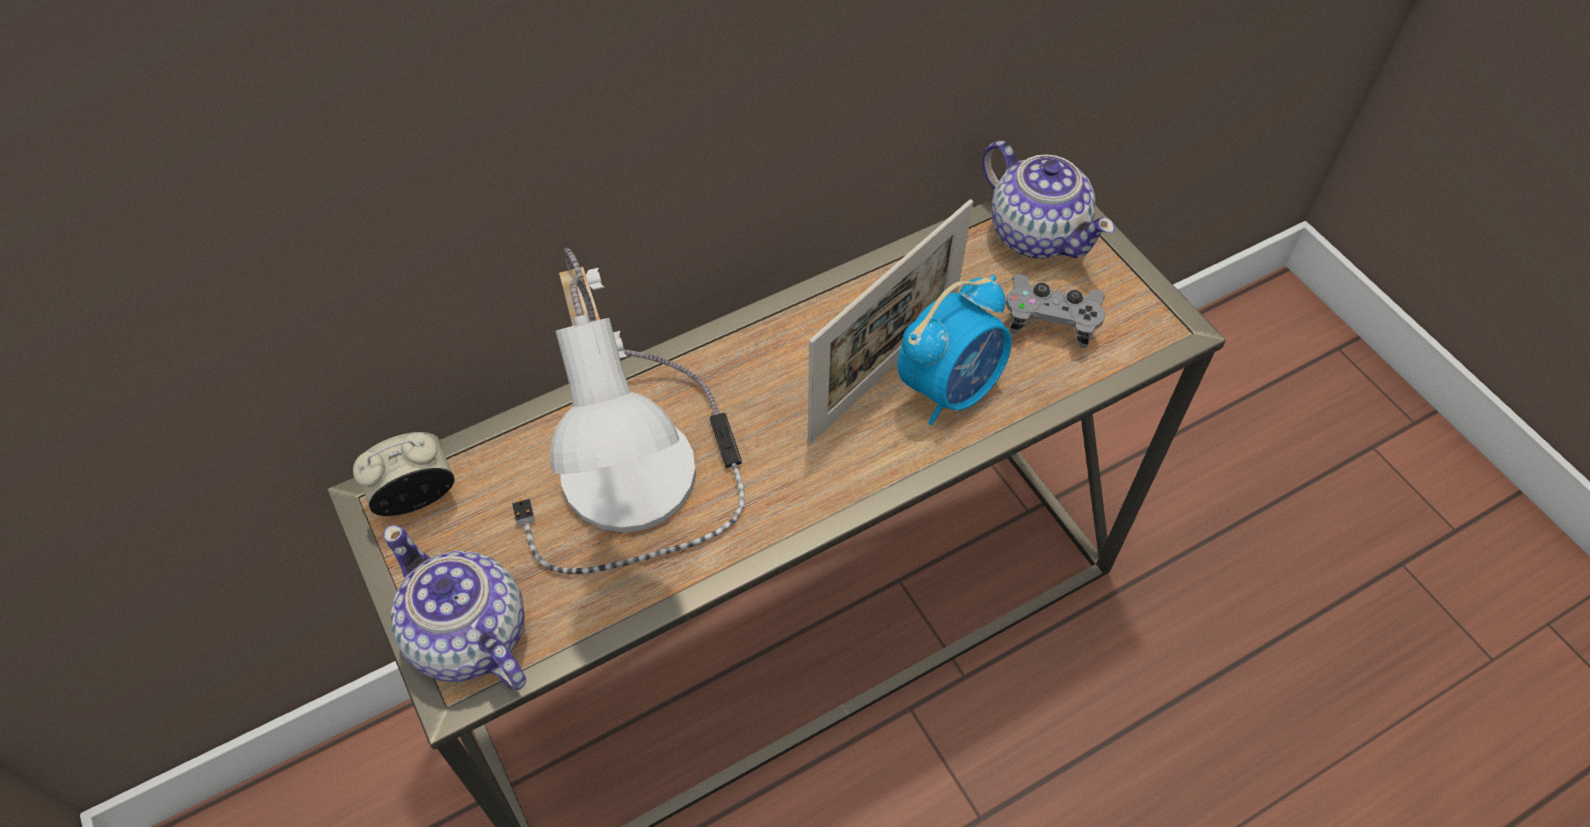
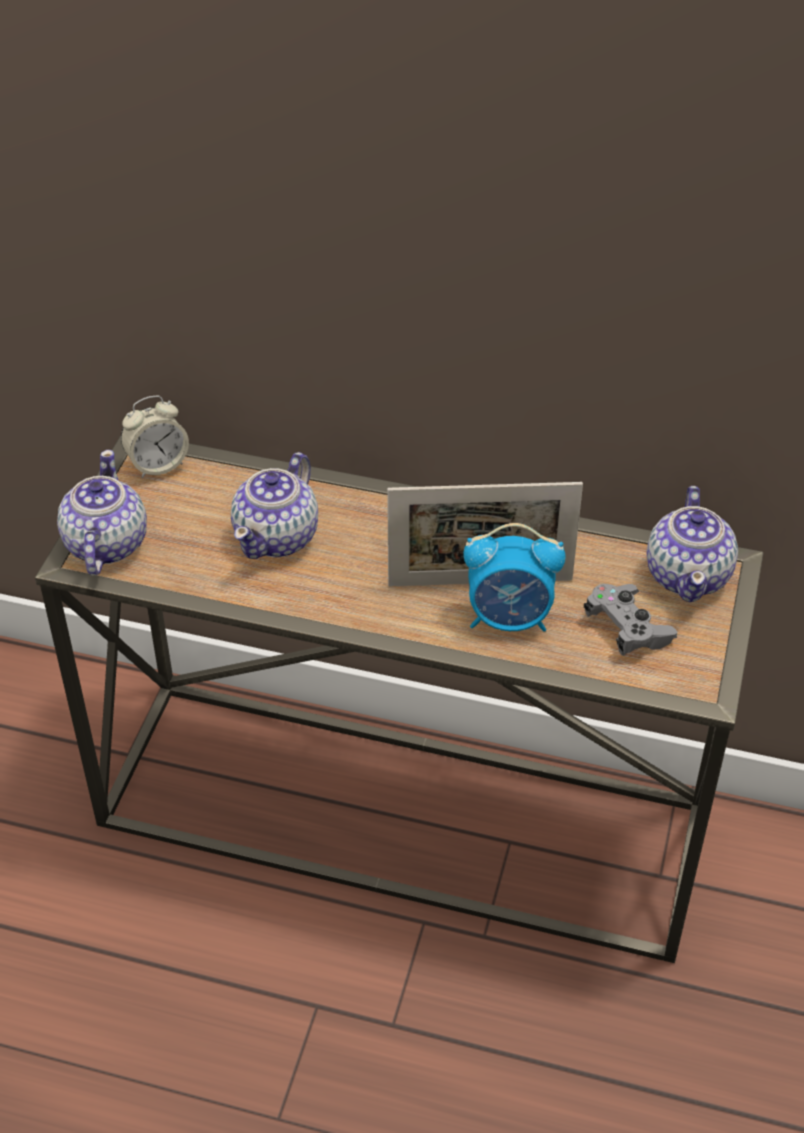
camera: 45 degrees right, 10 degrees down
alarm clock [353,432,455,516] -> alarm clock turned 135 degrees clockwise [121,396,189,478]
table lamp [512,248,745,574] -> teapot [231,452,318,559]

